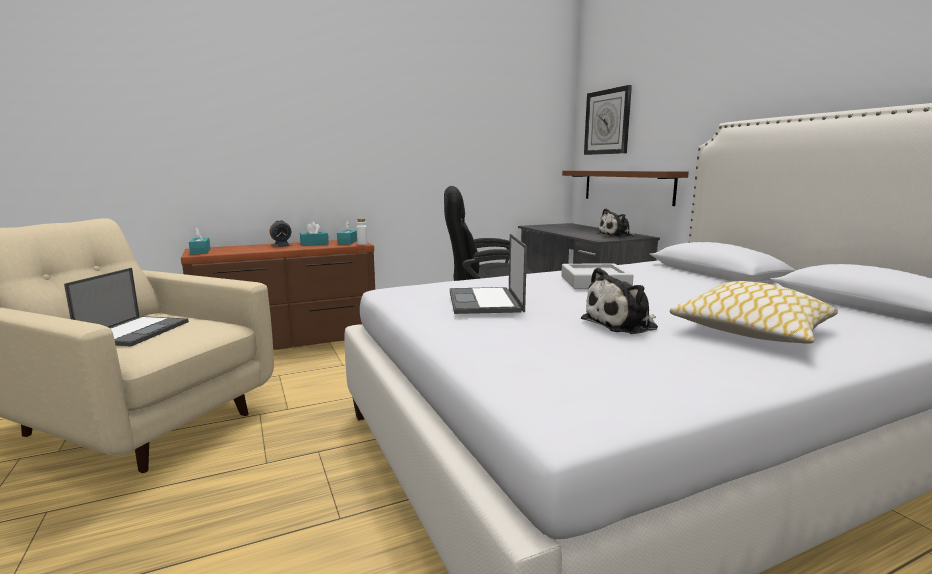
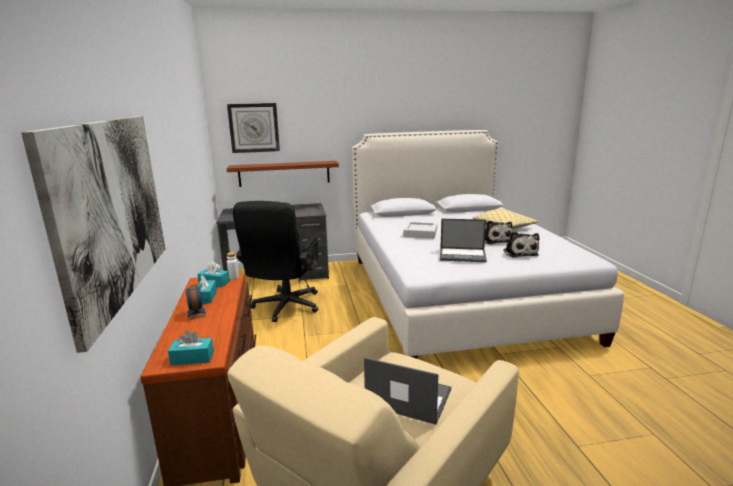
camera: 75 degrees left, 5 degrees up
plush toy [597,209,636,238] -> plush toy moved to [503,232,539,258]
none -> picture [21,116,165,353]

